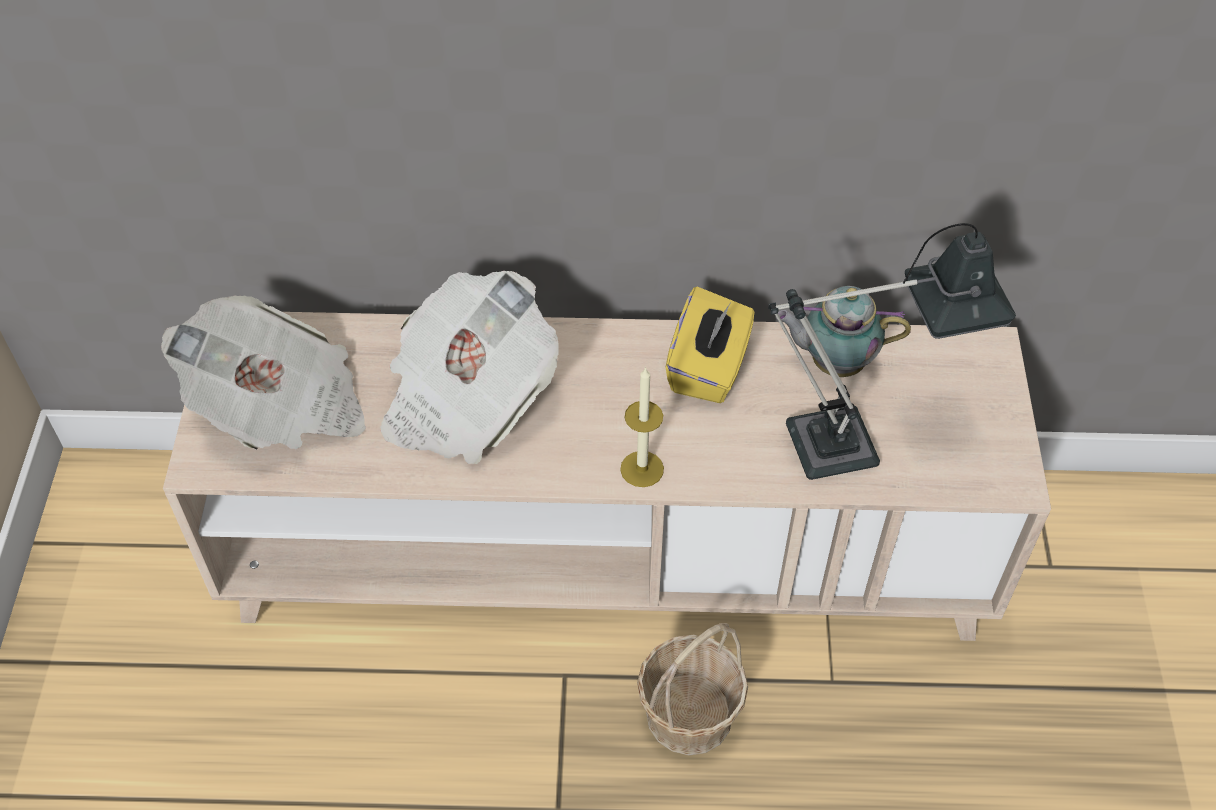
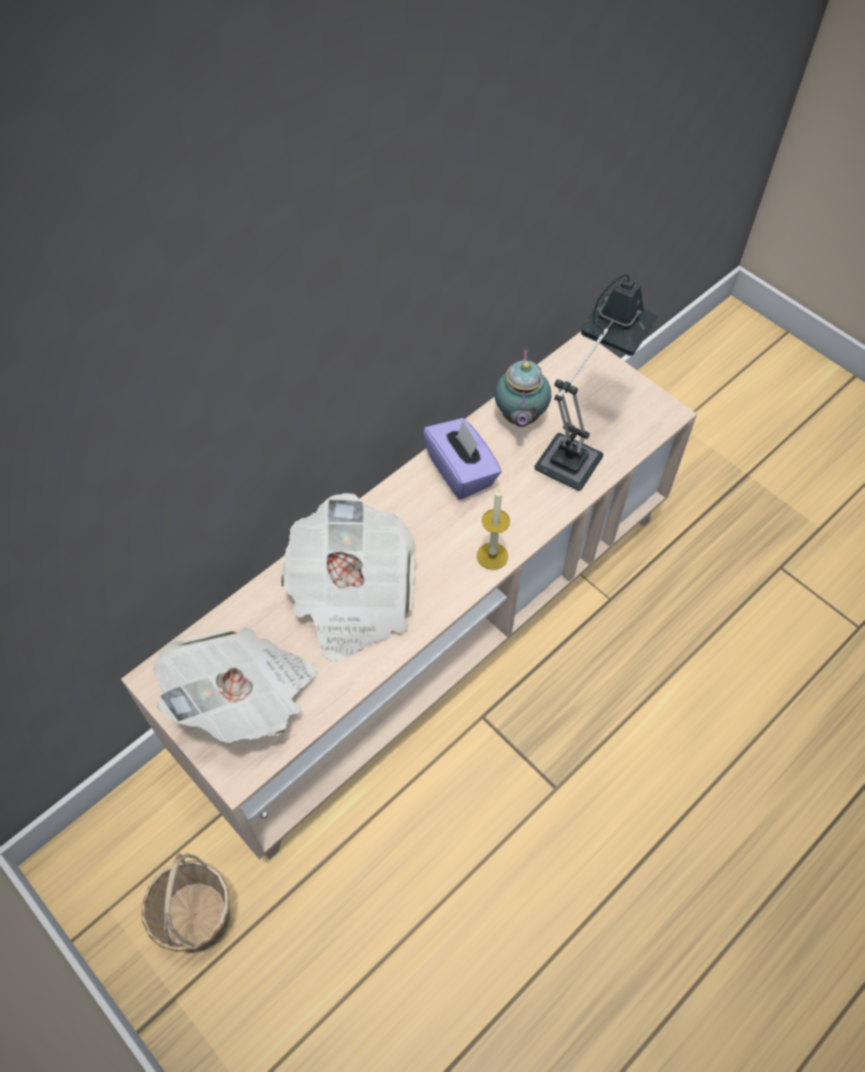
camera: 45 degrees left, 5 degrees up
basket [637,623,748,755] -> basket moved to [142,853,230,953]
yellow tissue box [665,287,755,403] -> purple tissue box [423,418,502,500]
teapot [775,286,911,377] -> teapot turned 45 degrees counterclockwise [495,349,551,427]

